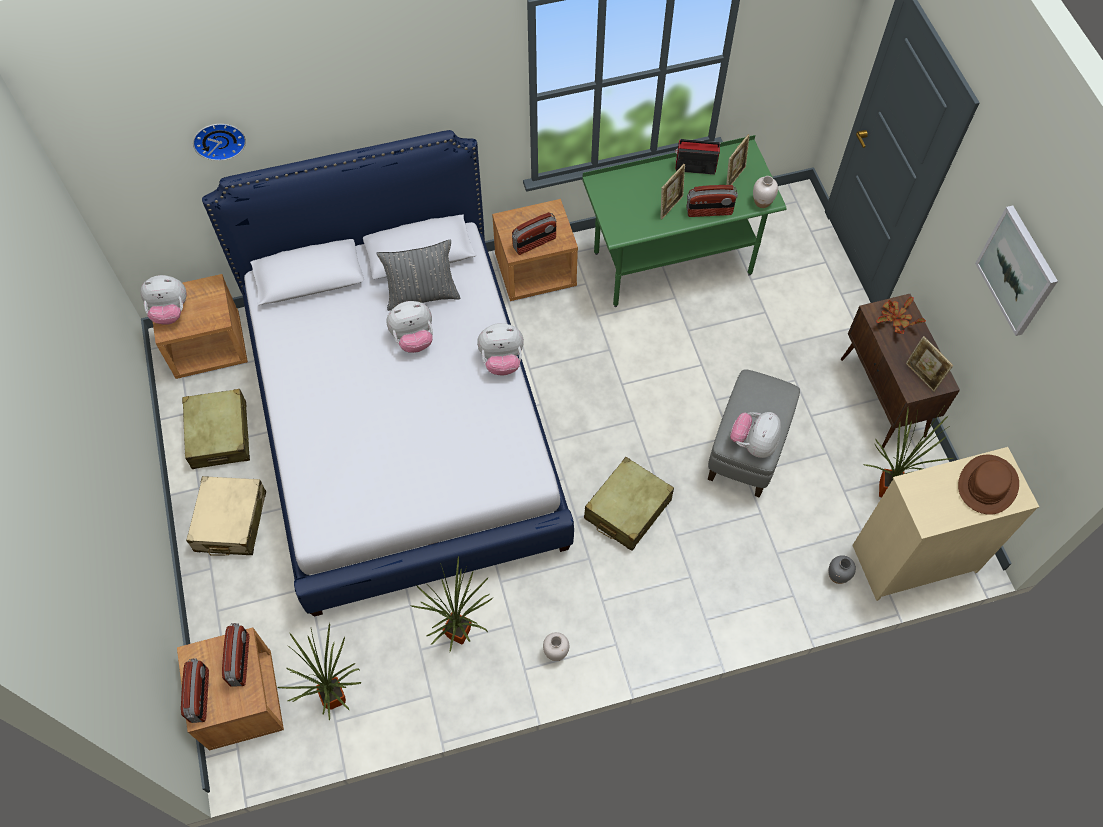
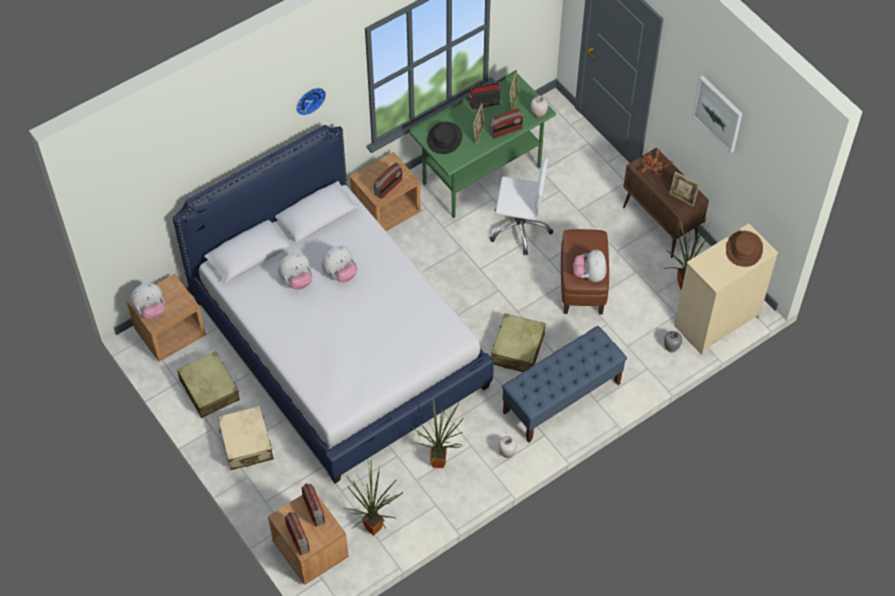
camera: 20 degrees left, 5 degrees down
wall clock [193,124,246,161] -> wall clock moved to [296,88,326,116]
grey pillow [377,240,461,311] -> none
plush toy [477,323,524,375] -> plush toy moved to [278,253,312,289]
grey ottoman [708,369,800,498] -> brown ottoman [561,229,609,315]
none -> black hat [427,122,462,154]
none -> white office chair [490,158,553,255]
none -> blue bench [502,326,627,443]

